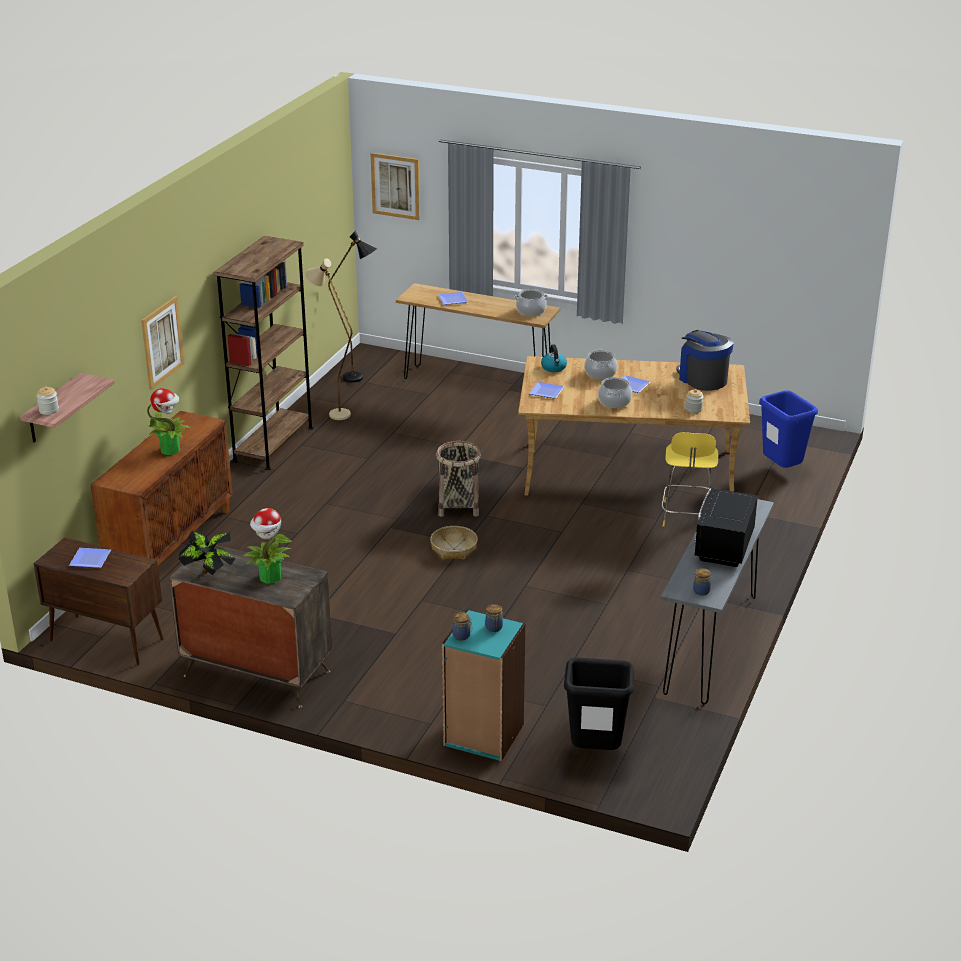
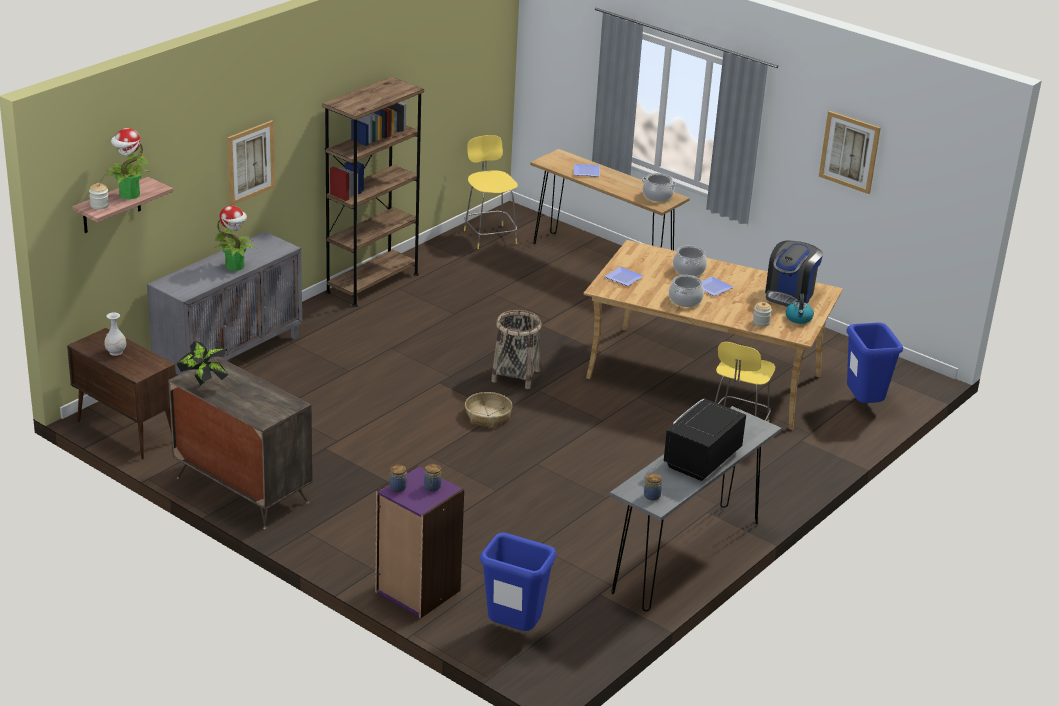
camera: 15 degrees right, 0 degrees up
plate [69,548,111,568] -> white vase [104,312,126,356]
brown cabinet [91,411,233,566] -> grey cabinet [147,232,302,375]
potted plant [243,508,292,584] -> potted plant moved to [106,128,151,199]
beige floor lamp [305,258,352,420] -> none
black floor lamp [328,231,377,383] -> yellow stool [464,135,518,249]
picture [370,153,420,220] -> picture moved to [819,111,881,194]
turquoise bookcase [442,609,525,761] -> purple bookcase [375,465,464,618]
kettle [541,344,567,372] -> kettle moved to [786,293,814,324]
black trash can [564,657,634,750] -> blue trash can [480,532,556,631]
coffee machine [676,330,734,391] -> coffee machine turned 135 degrees counterclockwise [765,241,823,307]

